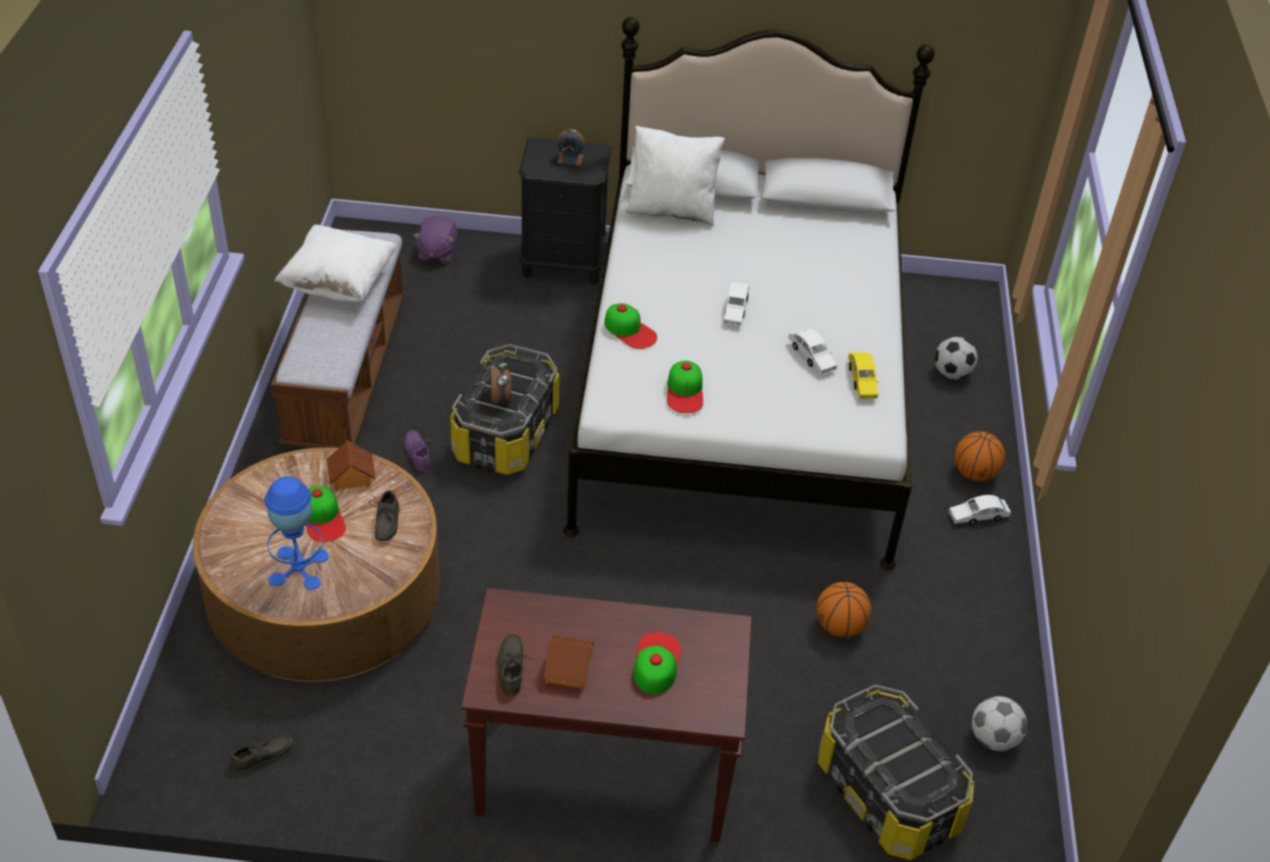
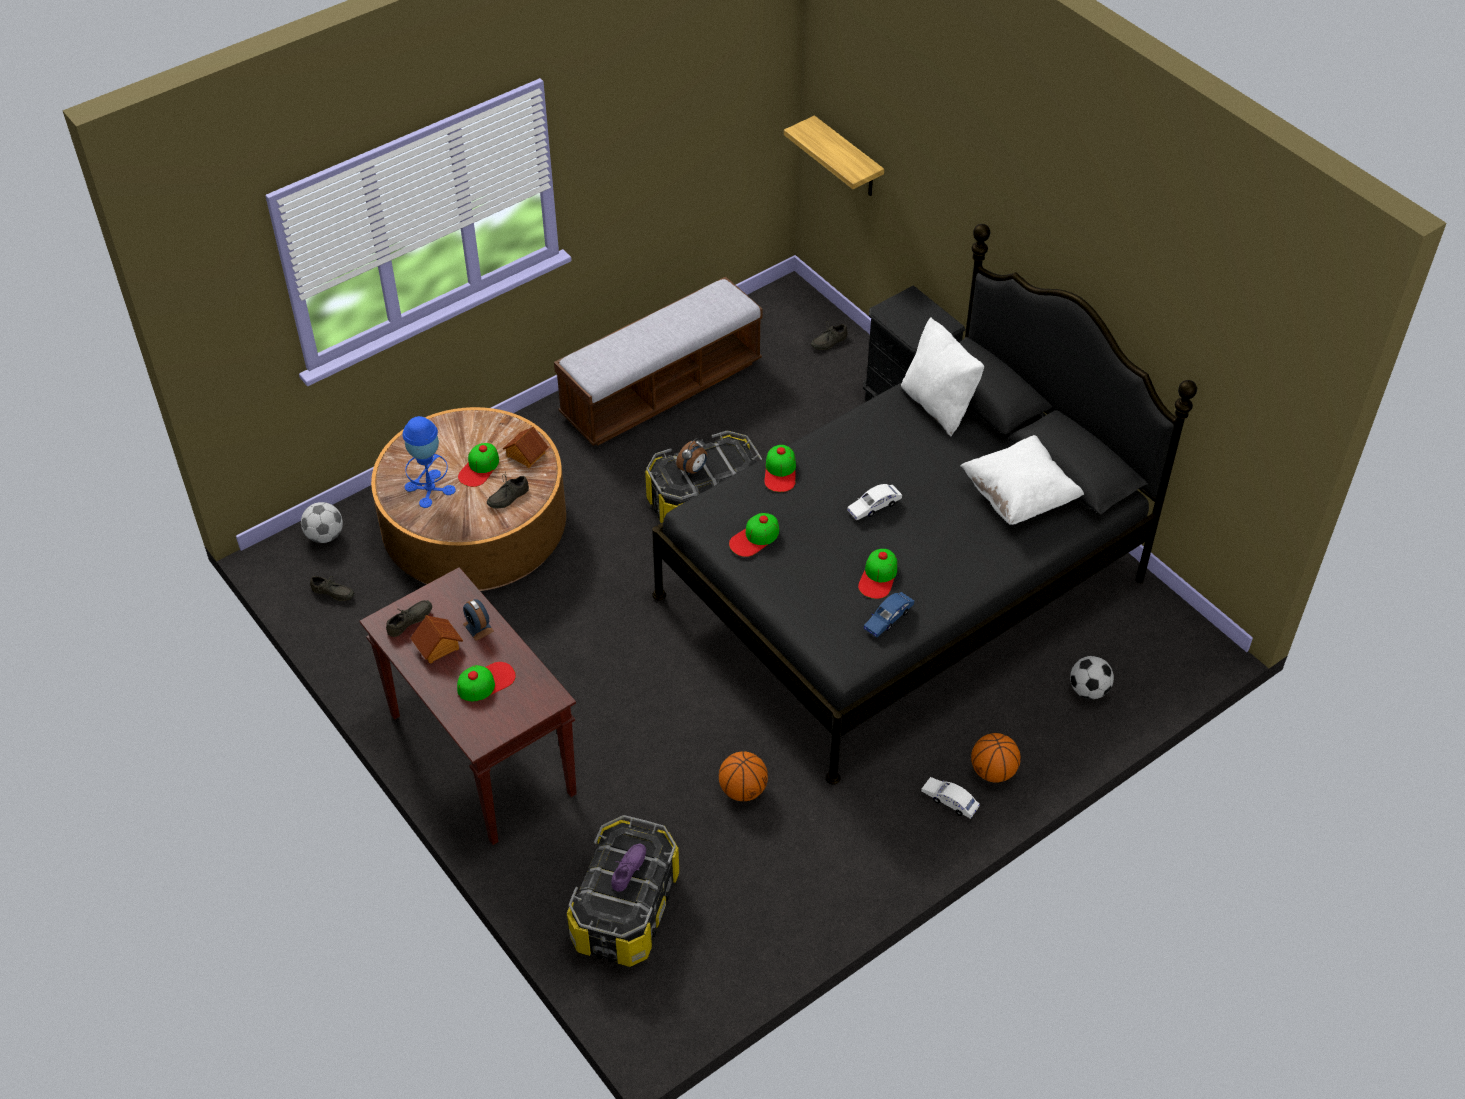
camera: 50 degrees right, 5 degrees up
white pillow [274,225,397,302] -> white pillow moved to [960,435,1084,525]
purple shoe [404,430,434,471] -> purple shoe moved to [611,843,646,892]
purple plush toy [413,216,458,263] -> grey shoe [811,319,847,350]
alarm clock [557,129,585,166] -> alarm clock moved to [463,599,494,641]
white bed [563,17,935,570] -> black bed [652,224,1197,785]
white toy car [788,328,837,374] -> cap [858,549,897,599]
yellow toy car [848,352,879,399] -> blue toy car [864,592,914,638]
football [972,696,1027,751] -> football moved to [301,502,343,543]
none -> shelf [784,115,884,196]

